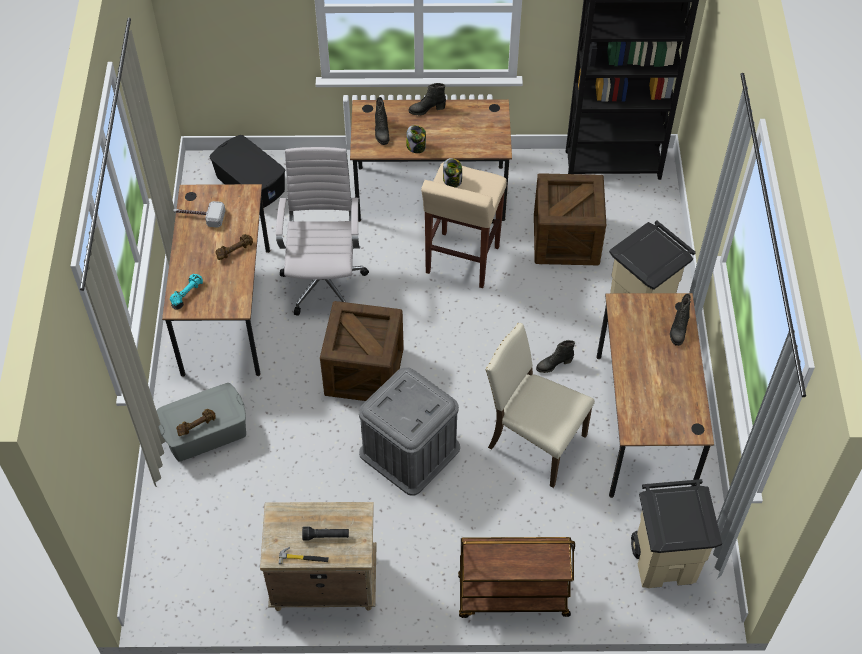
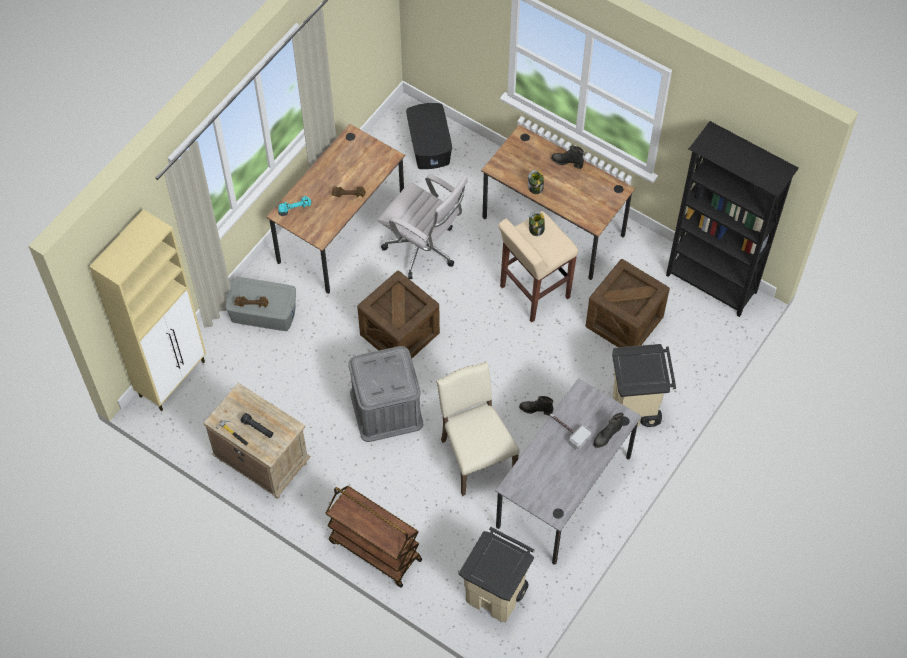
camera: 35 degrees right, 5 degrees up
hammer [173,201,226,228] -> hammer moved to [550,413,591,450]
white office chair [276,147,369,316] -> white office chair turned 90 degrees clockwise [378,174,468,279]
black boot [375,97,390,145] -> none
brown desk [596,293,714,498] -> grey desk [495,378,642,565]
none -> beige cabinet [89,209,206,411]

